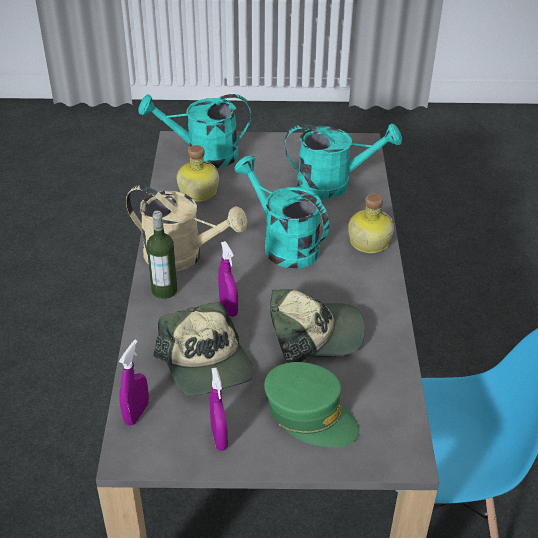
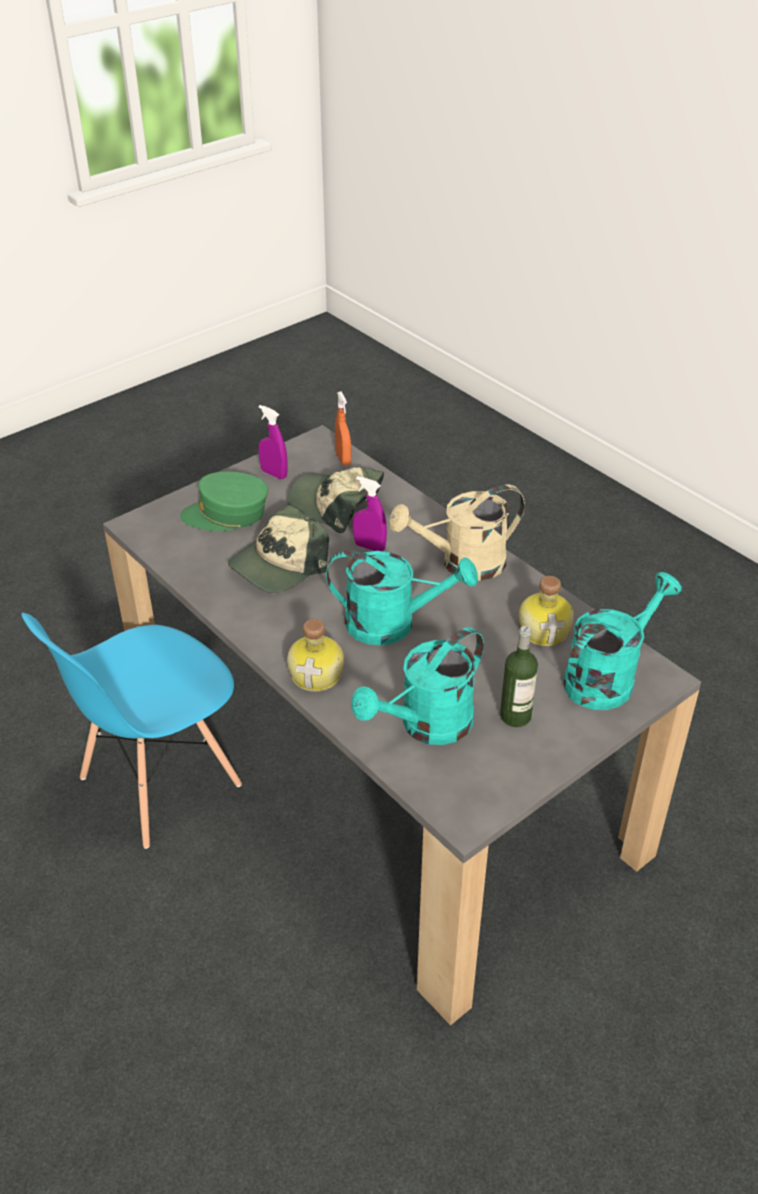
camera: 140 degrees right, 0 degrees up
purple spray bottle [119,340,149,426] -> orange spray bottle [335,392,351,465]
bottle [147,211,177,299] -> bottle moved to [500,626,538,727]

